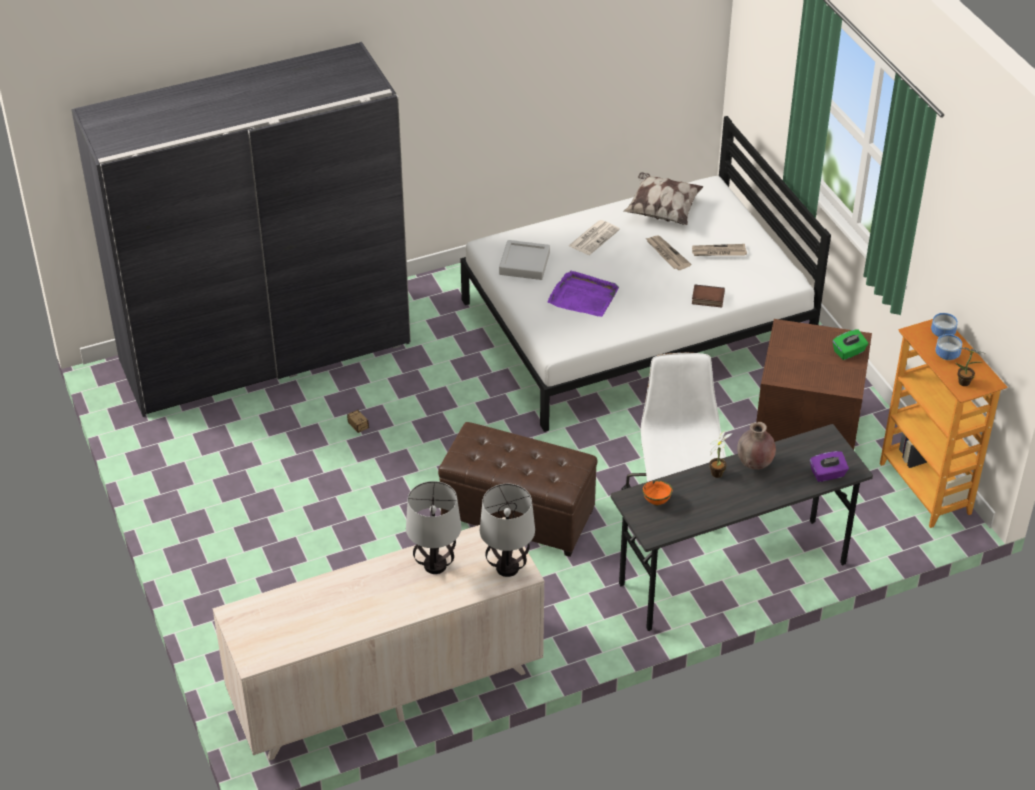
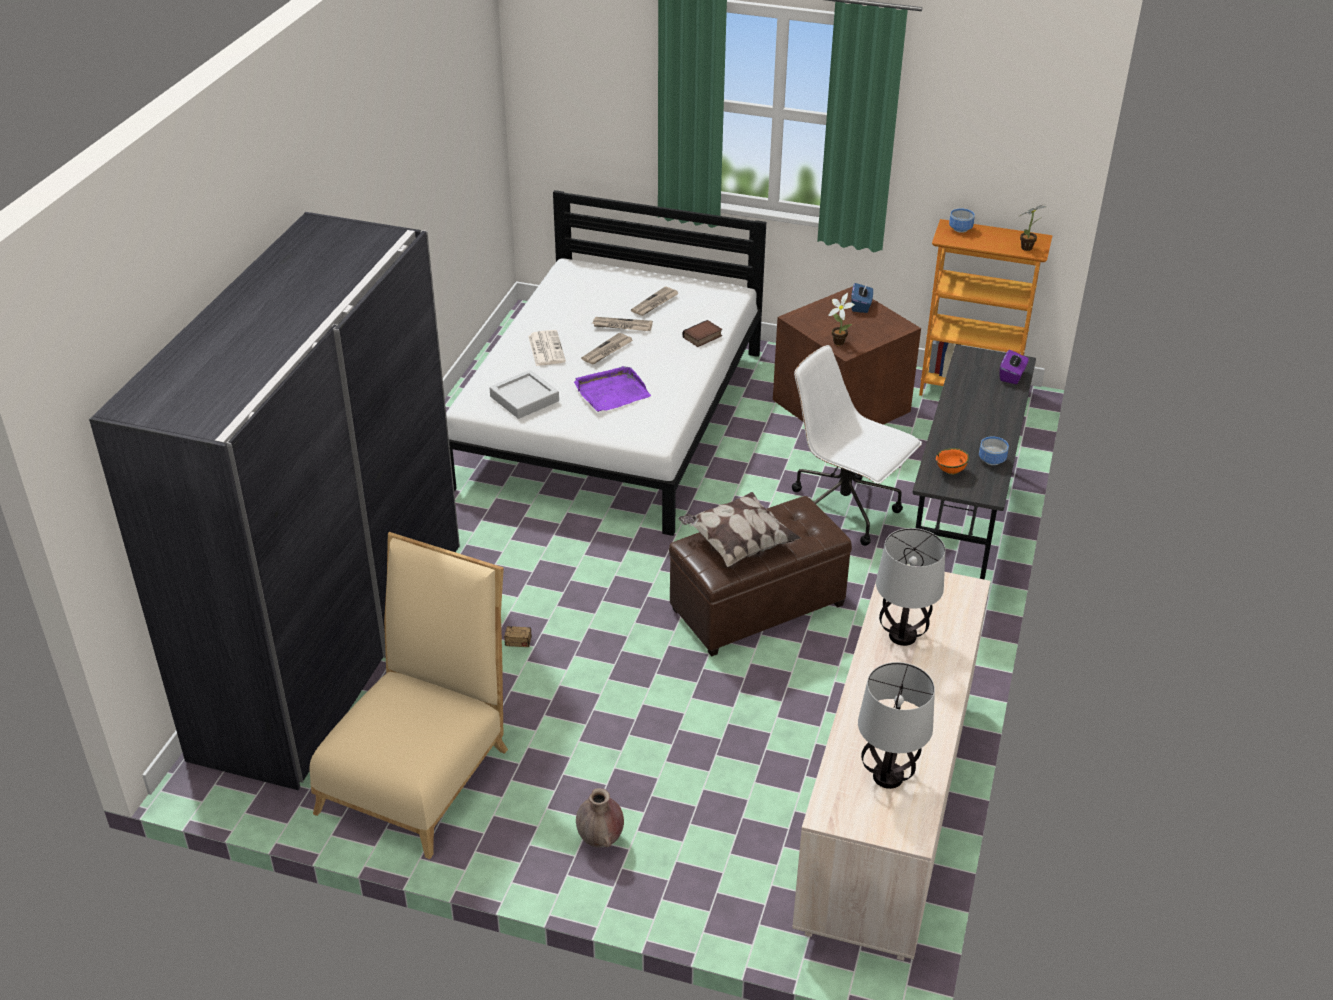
camera: 50 degrees left, 5 degrees down
table lamp [480,484,535,577] -> table lamp moved to [858,662,935,789]
pillow [623,172,703,225] -> pillow moved to [678,492,801,567]
potted plant [709,431,732,478] -> potted plant moved to [828,293,855,345]
brown vase [737,422,776,470] -> brown vase moved to [576,788,624,848]
green tissue box [833,329,868,360] -> blue tissue box [851,283,873,313]
bowl [935,334,962,360] -> bowl moved to [979,436,1009,465]
none -> beige chair [309,532,508,859]
none -> newspaper [581,333,633,364]

